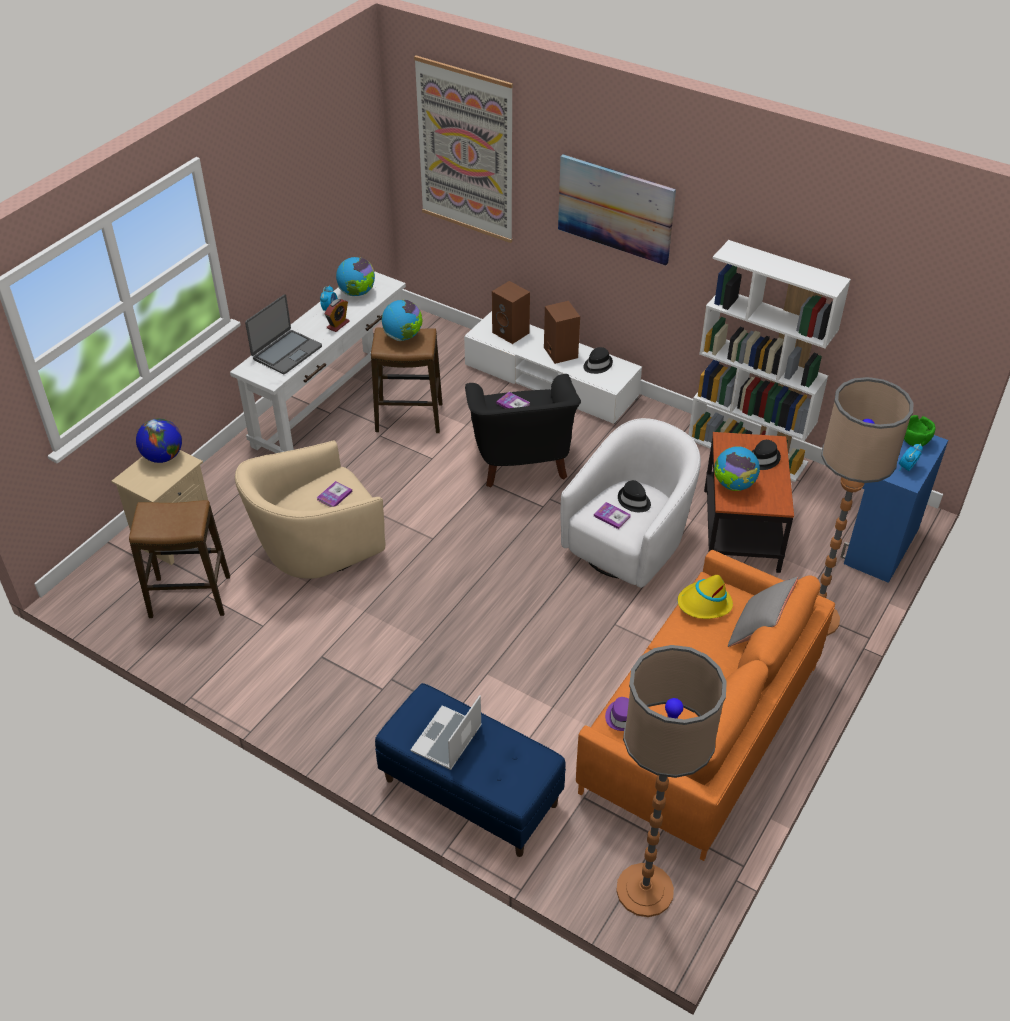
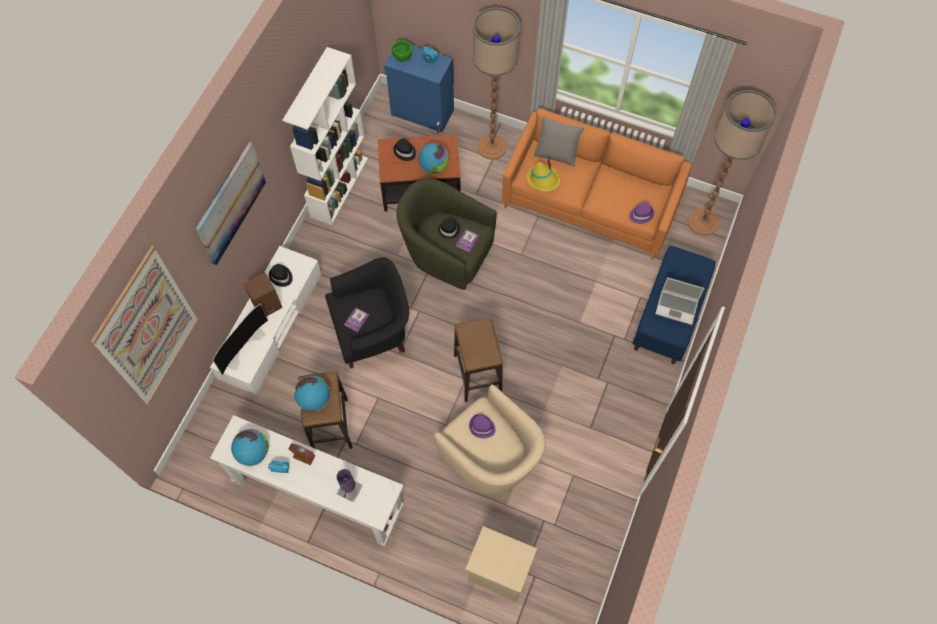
camera: 100 degrees left, 20 degrees up
stool [129,500,230,618] -> stool moved to [454,317,503,402]
globe [136,418,182,463] -> none
laptop [245,294,322,374] -> purple table lamp [337,469,363,502]
book [317,481,352,507] -> purple hat [469,414,496,438]
brown speaker [492,281,530,344] -> television [213,304,268,376]
white armchair [561,418,701,588] -> green armchair [396,178,497,290]

